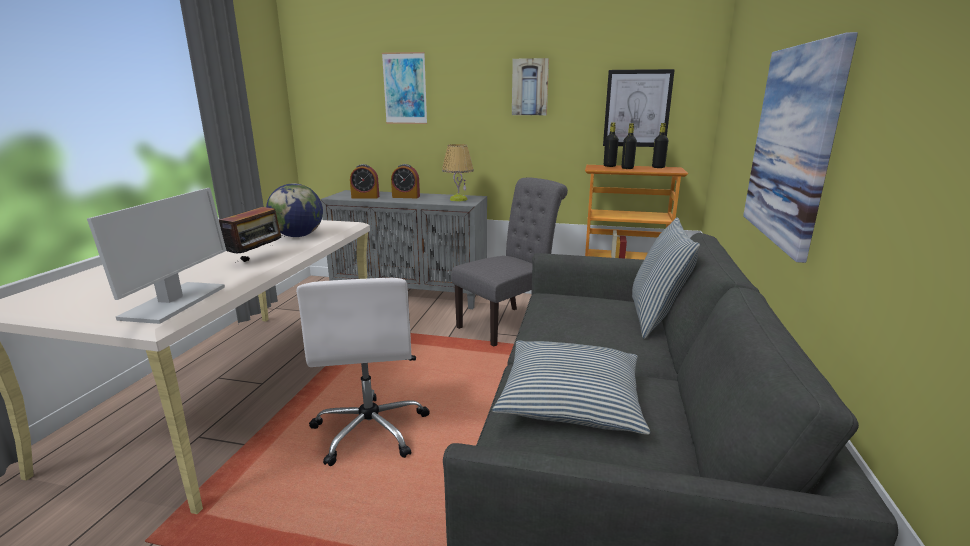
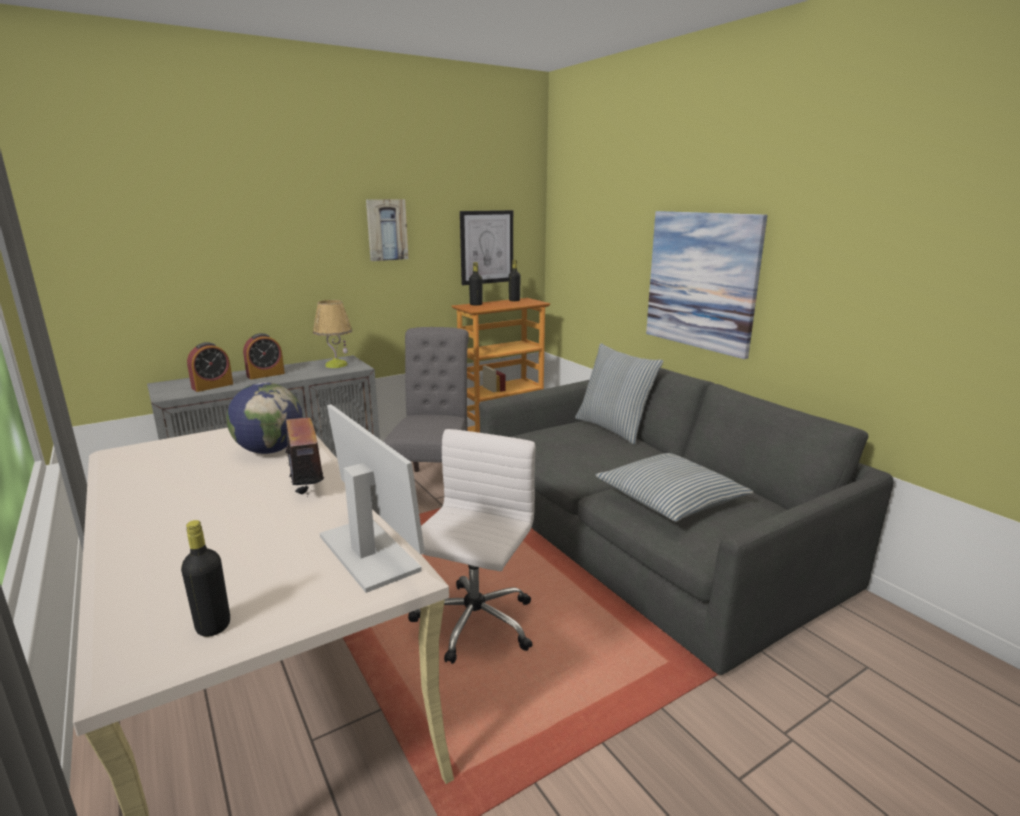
camera: 45 degrees left, 0 degrees up
white office chair [296,278,430,466] -> white office chair turned 105 degrees counterclockwise [408,429,536,664]
picture [382,52,427,124] -> none
black bottle [622,123,637,169] -> black bottle moved to [181,520,230,637]

